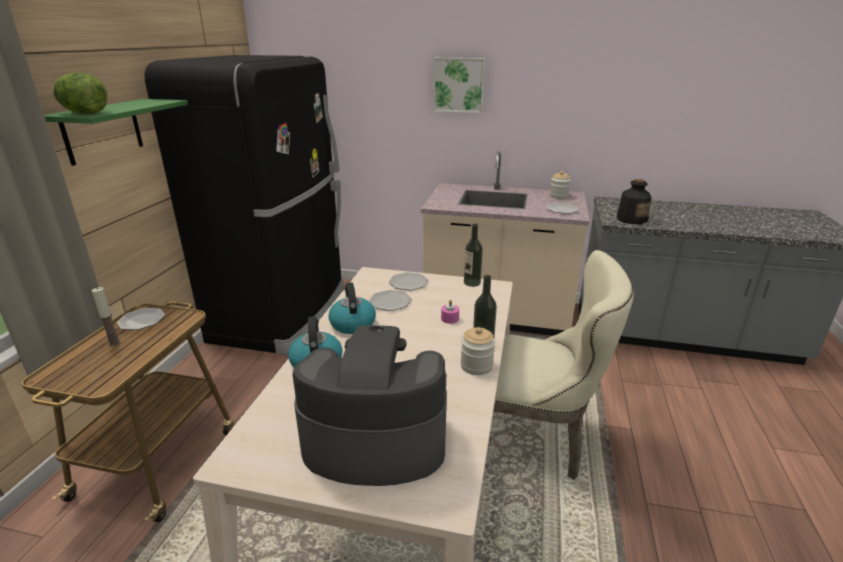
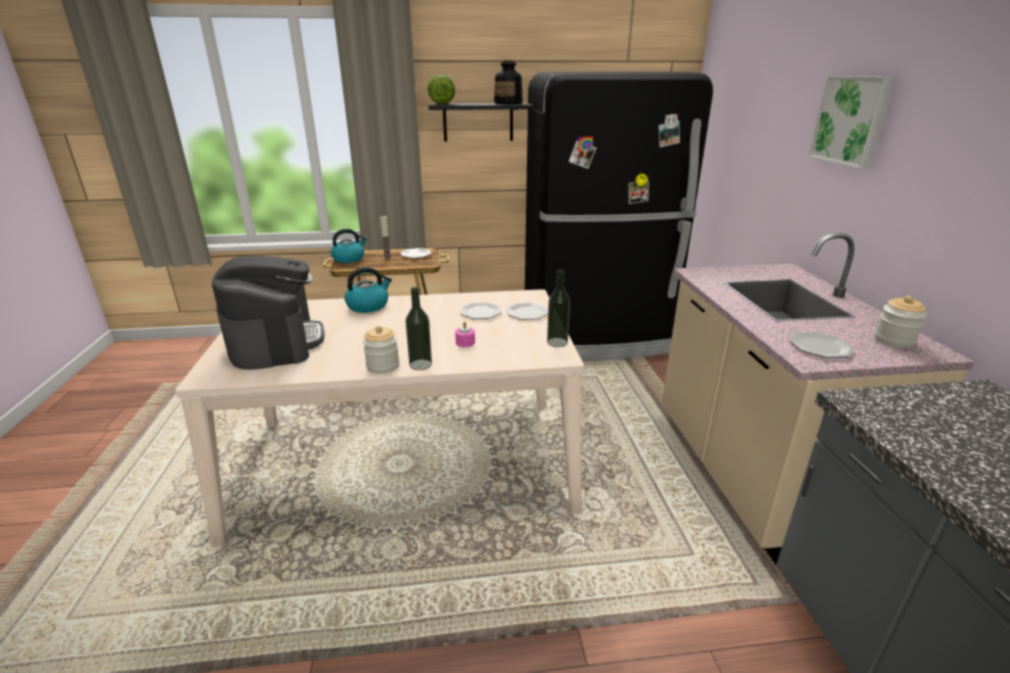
camera: 70 degrees right, 0 degrees up
green shelf [44,99,188,166] -> black shelf [429,103,533,142]
kettle [329,282,376,334] -> kettle moved to [331,229,367,263]
beige chair [494,250,634,480] -> none
bottle [617,179,651,224] -> bottle moved to [494,60,522,104]

